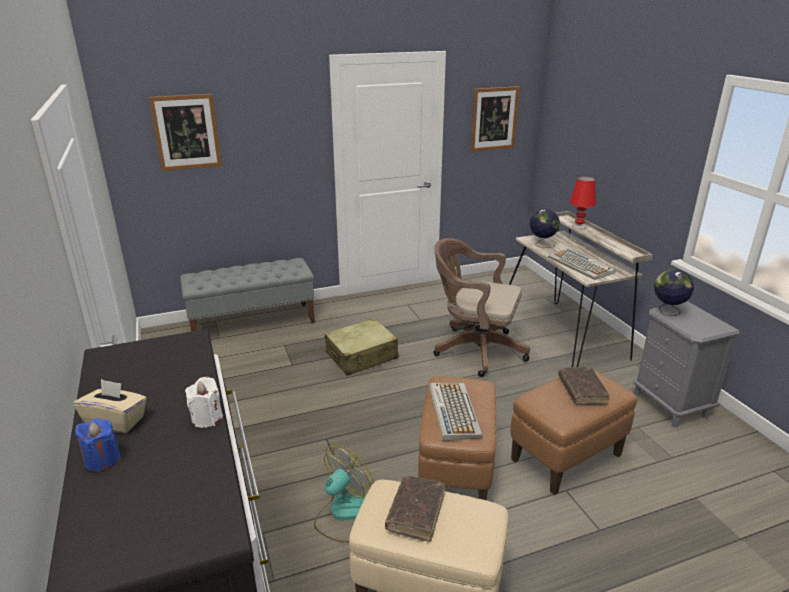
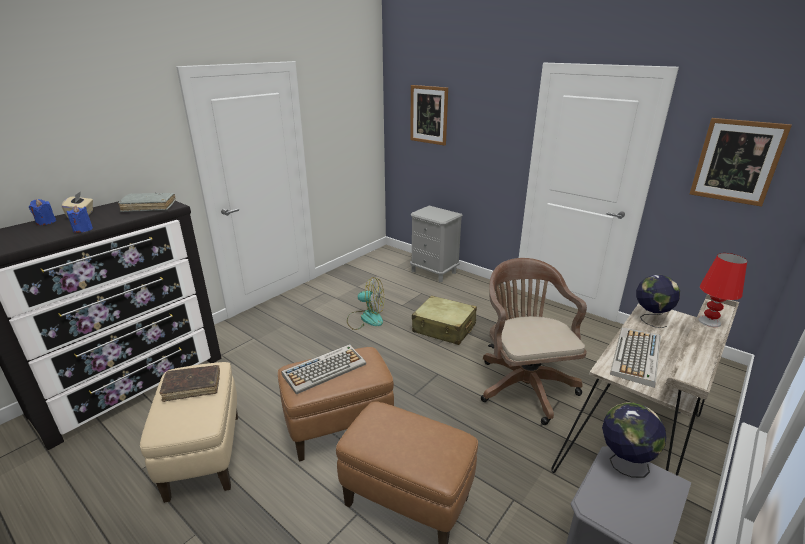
camera: 60 degrees right, 0 degrees up
grey bench [180,258,315,332] -> grey nightstand [410,206,463,282]
white candle [185,377,223,428] -> blue candle [67,206,93,233]
fan [314,445,374,543] -> fan moved to [347,277,384,330]
brown book [558,367,610,405] -> none
none -> grey book [118,193,176,212]

